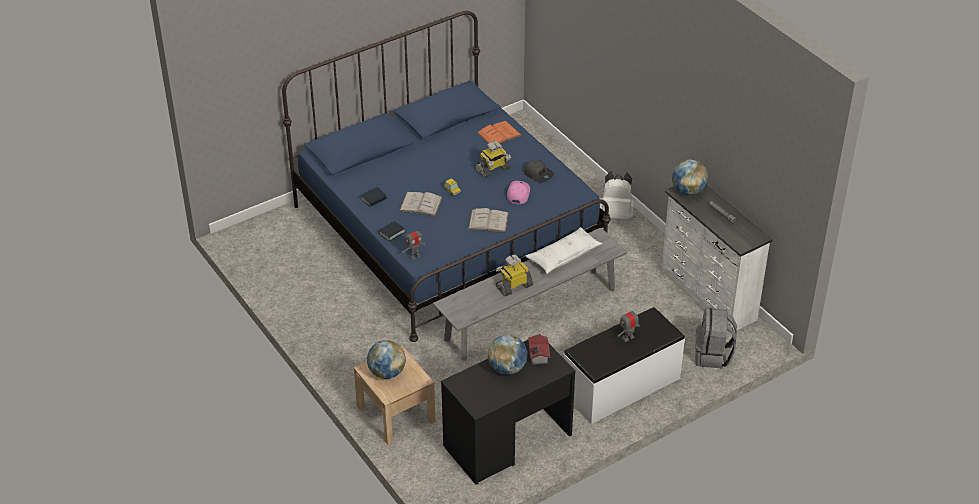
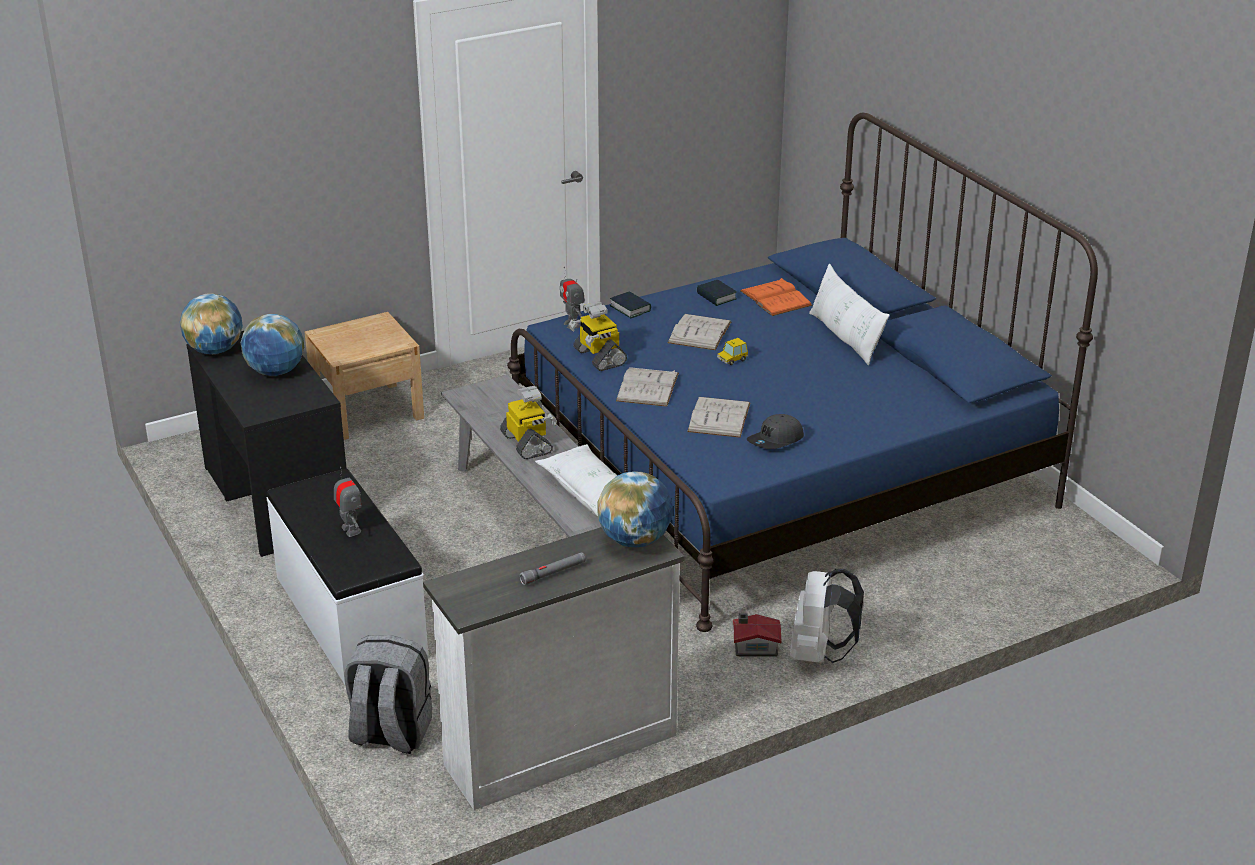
camera: 95 degrees right, 10 degrees down
globe [367,340,406,379] -> globe moved to [180,293,243,354]
toy robot [475,141,511,178] -> toy robot moved to [569,302,627,371]
orange book [477,121,522,144] -> orange book moved to [740,278,812,316]
pink cap [507,181,530,204] -> white book [687,397,750,438]
toy house [528,334,550,365] -> toy house moved to [733,614,781,657]
none -> white pillow [809,264,890,365]

